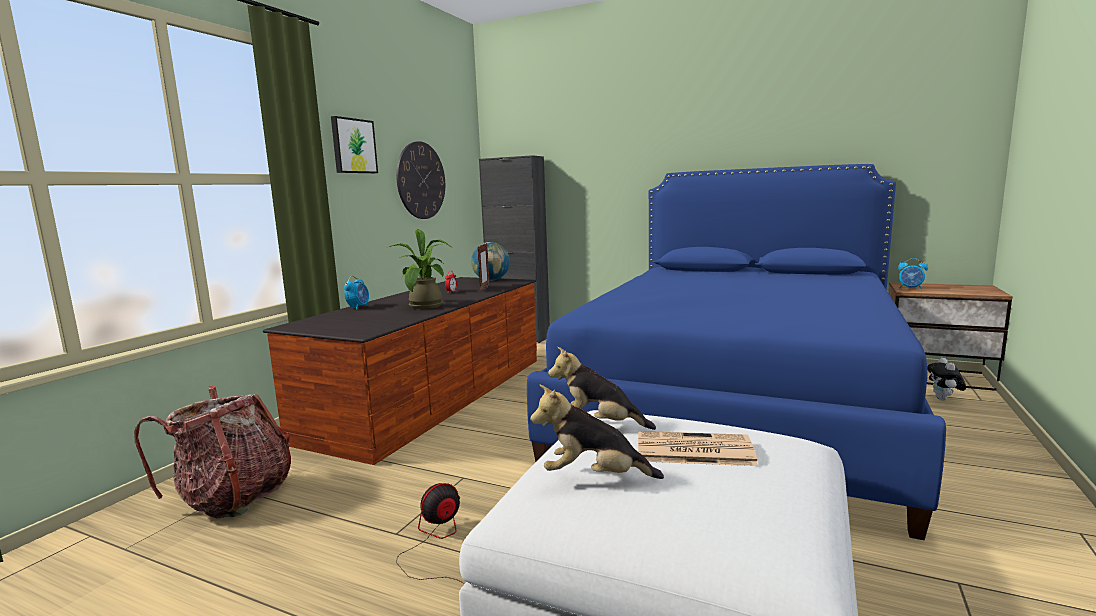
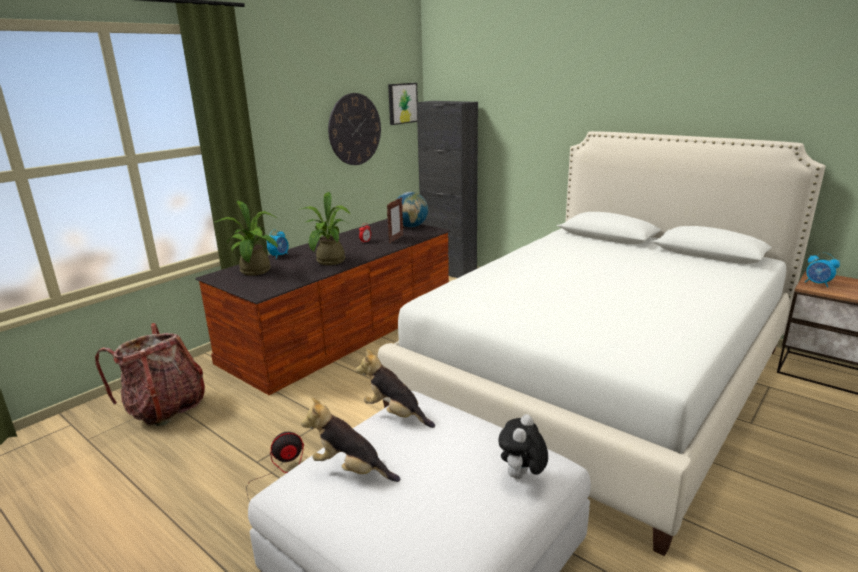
camera: 15 degrees right, 10 degrees up
picture [331,116,378,173] -> picture moved to [388,83,418,125]
blue bed [527,164,946,540] -> white bed [378,131,826,556]
newspaper [638,431,758,466] -> none
plush toy [927,358,966,400] -> plush toy moved to [499,414,548,479]
none -> potted plant [215,201,278,276]

